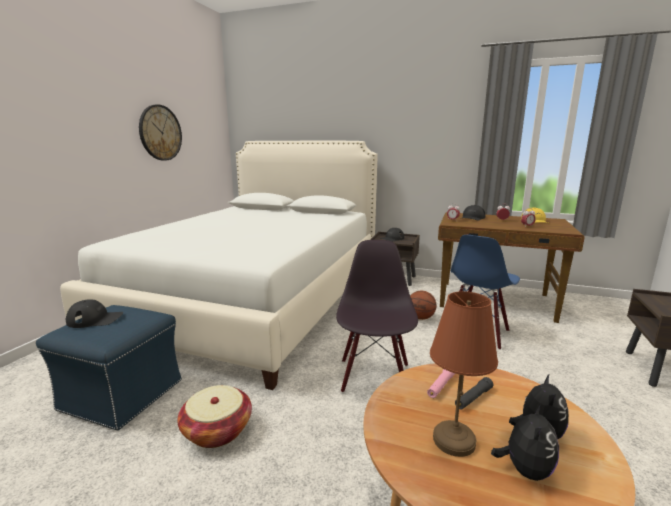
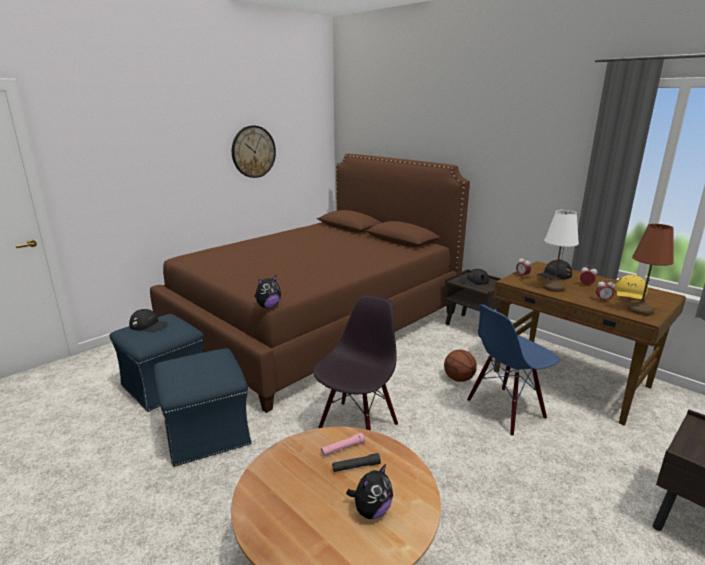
camera: 25 degrees right, 5 degrees up
white bed [60,141,378,390] -> brown bed [150,154,470,413]
basket [177,385,252,448] -> blue ottoman [154,348,252,467]
brown table lamp [430,291,498,457] -> brown table lamp moved to [627,224,674,316]
plush toy [491,403,559,481] -> plush toy moved to [254,275,281,308]
none -> white table lamp [543,210,579,292]

